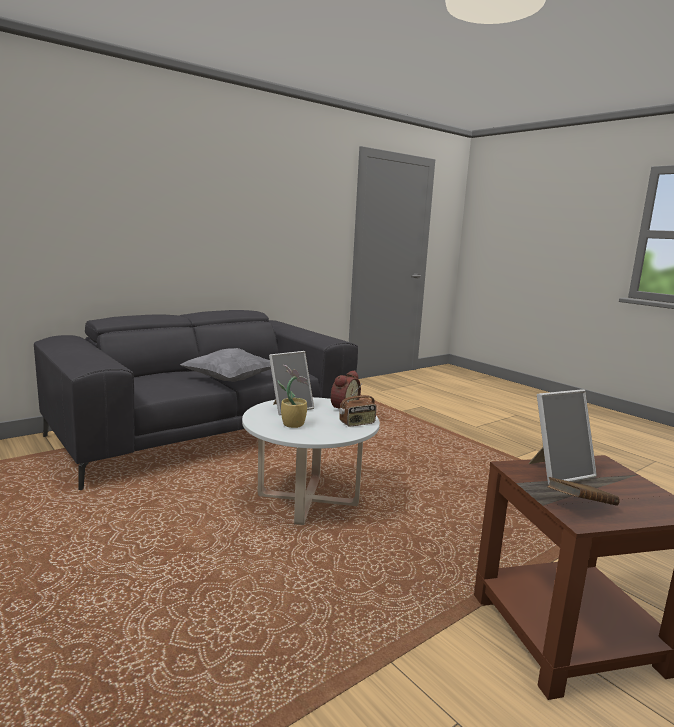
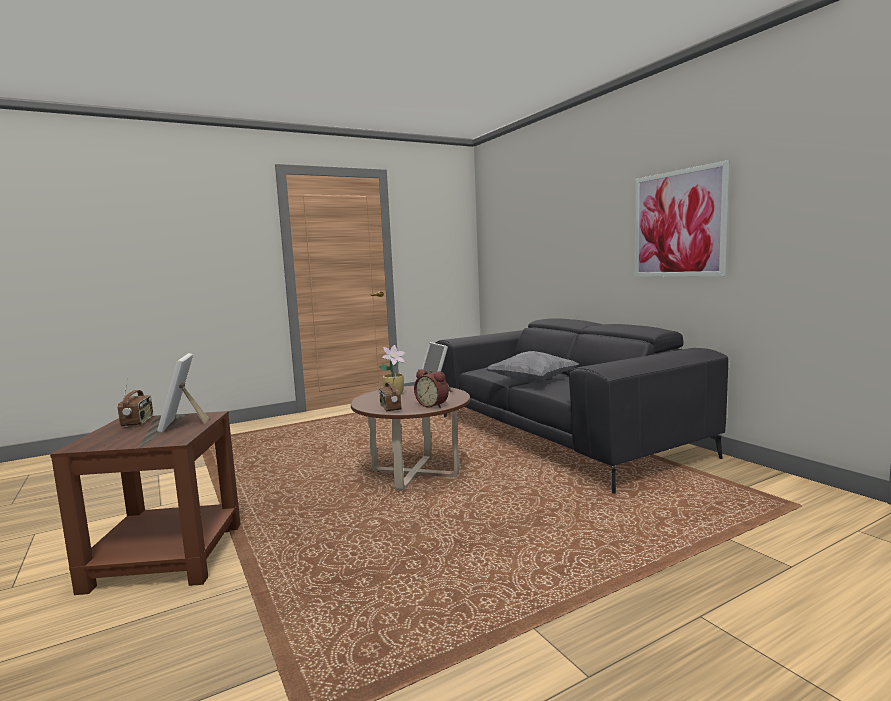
camera: 100 degrees right, 5 degrees down
white coffee table [242,397,380,525] -> brown coffee table [351,386,470,491]
brown book [547,477,620,506] -> radio [118,379,153,427]
none -> picture [635,160,730,277]

